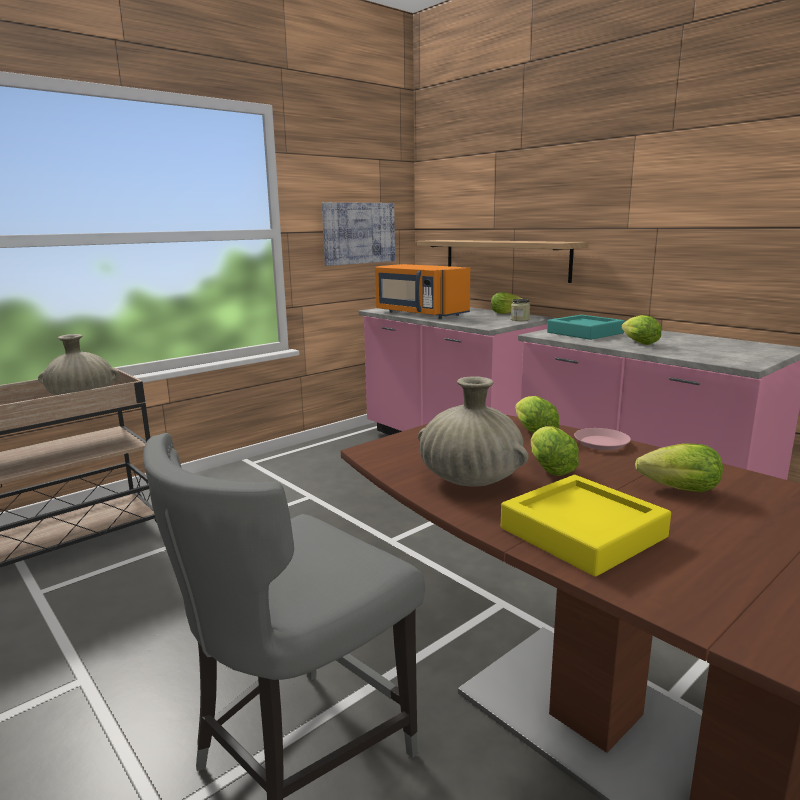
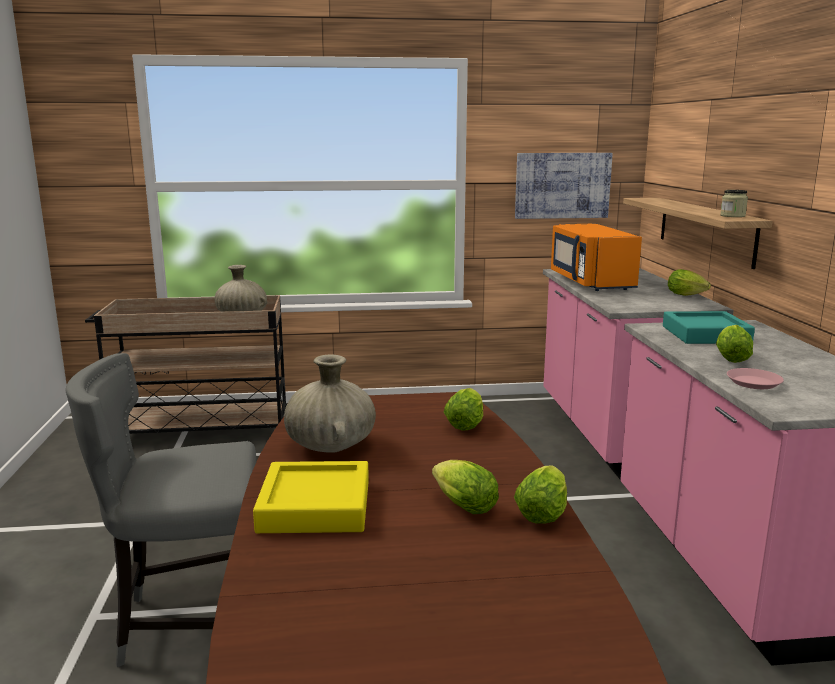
camera: 35 degrees right, 0 degrees up
jar [511,299,530,321] -> jar moved to [720,190,748,217]
lettuce [531,426,579,476] -> lettuce moved to [514,465,567,524]
pink plate [574,428,631,450] -> pink plate moved to [727,368,784,389]

